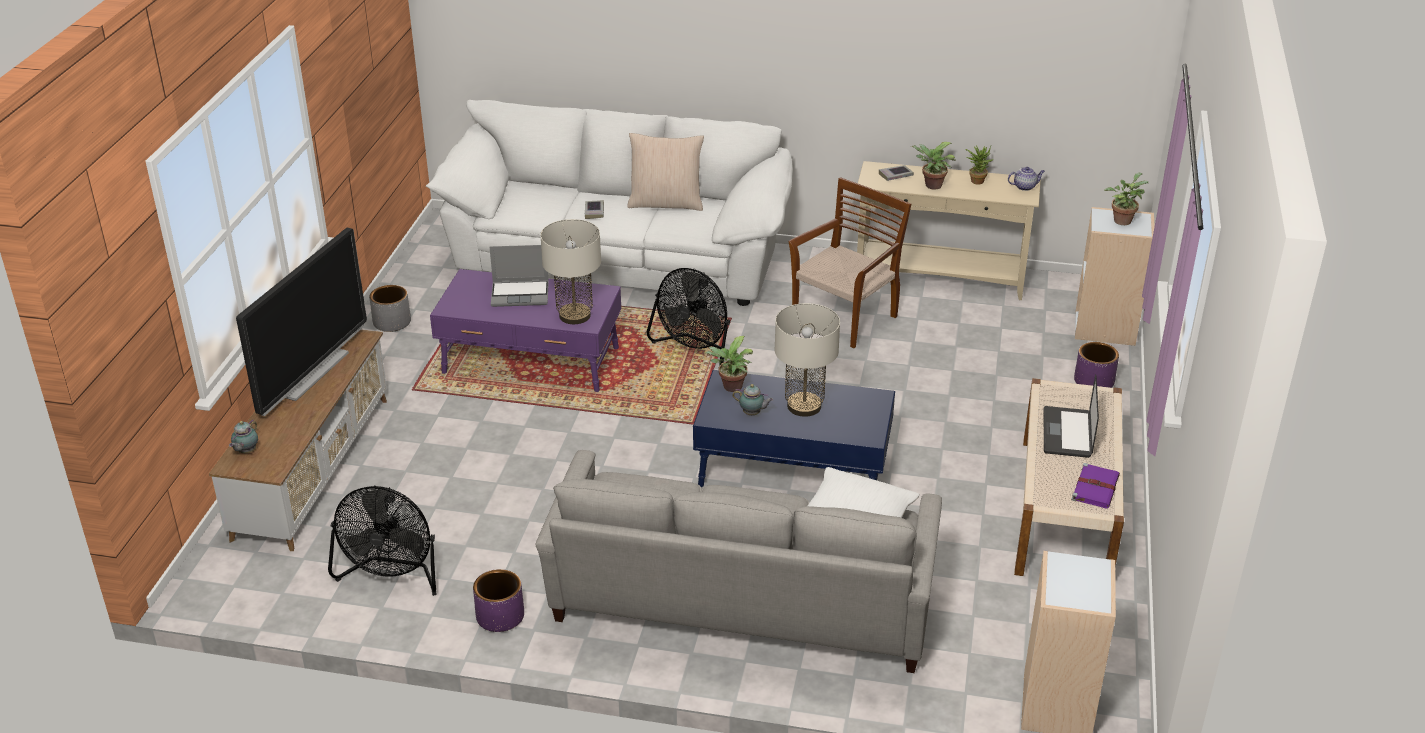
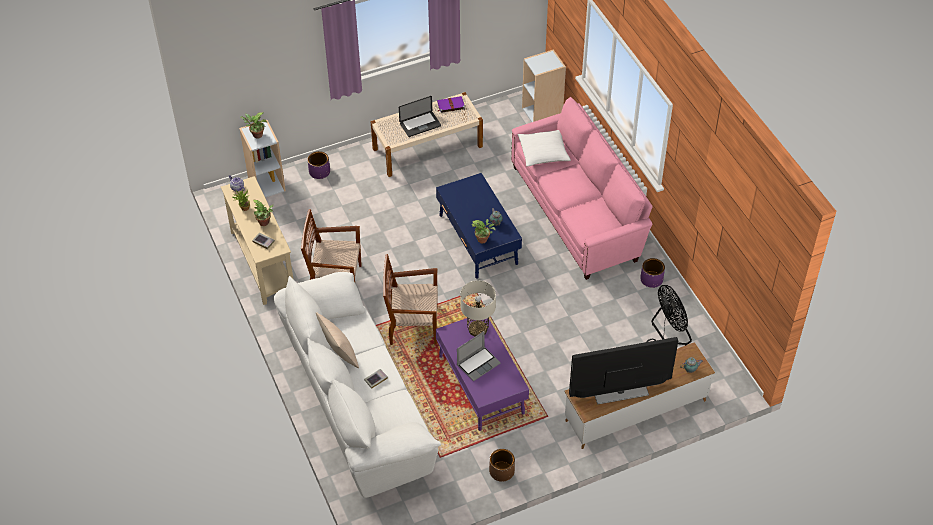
camera: 125 degrees left, 15 degrees up
grey planter [369,285,411,332] -> brown planter [489,449,515,482]
laptop [490,245,549,307] -> laptop turned 90 degrees clockwise [457,331,500,381]
grey sofa [536,450,942,673] -> pink sofa [511,97,653,280]
black fan [647,268,730,365] -> brown armchair [383,254,437,345]
table lamp [775,303,840,417] -> none

